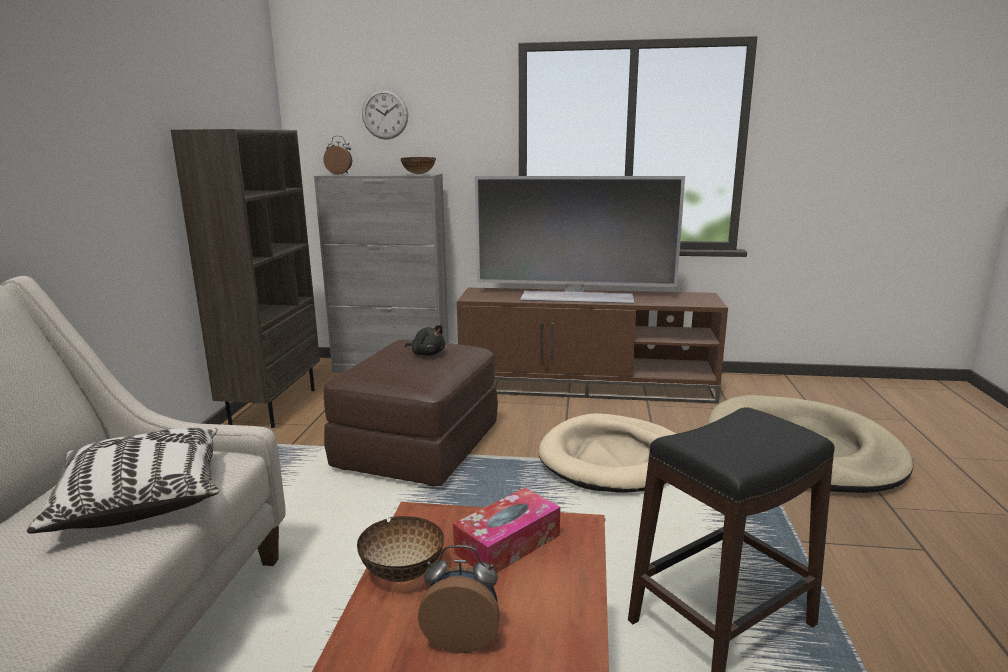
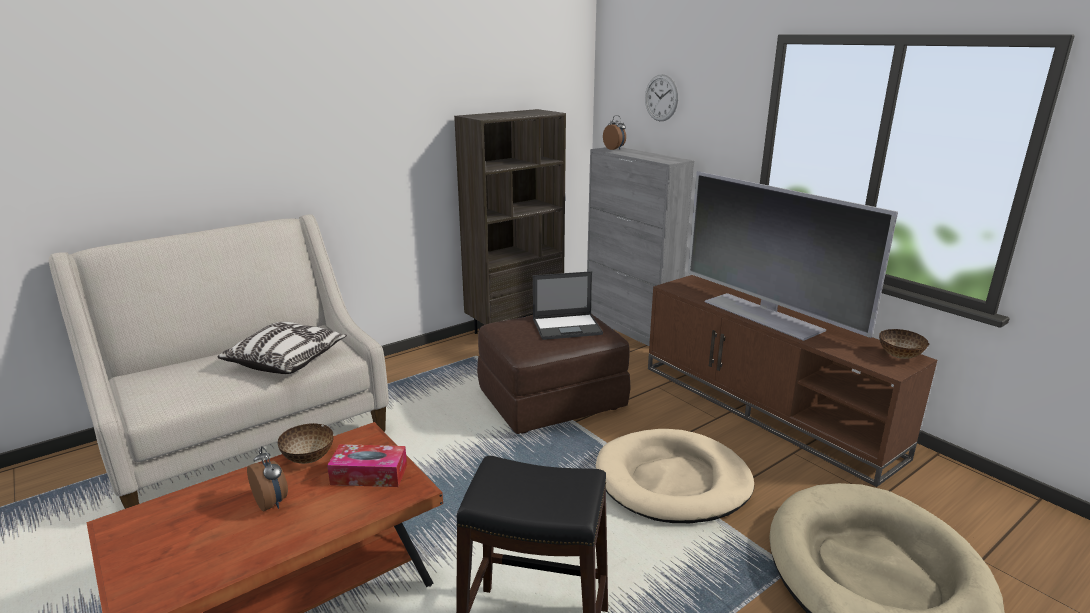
camera: 45 degrees right, 5 degrees up
bowl [401,157,436,174] -> bowl moved to [879,329,929,359]
black plush toy [405,325,445,356] -> laptop [533,271,603,340]

